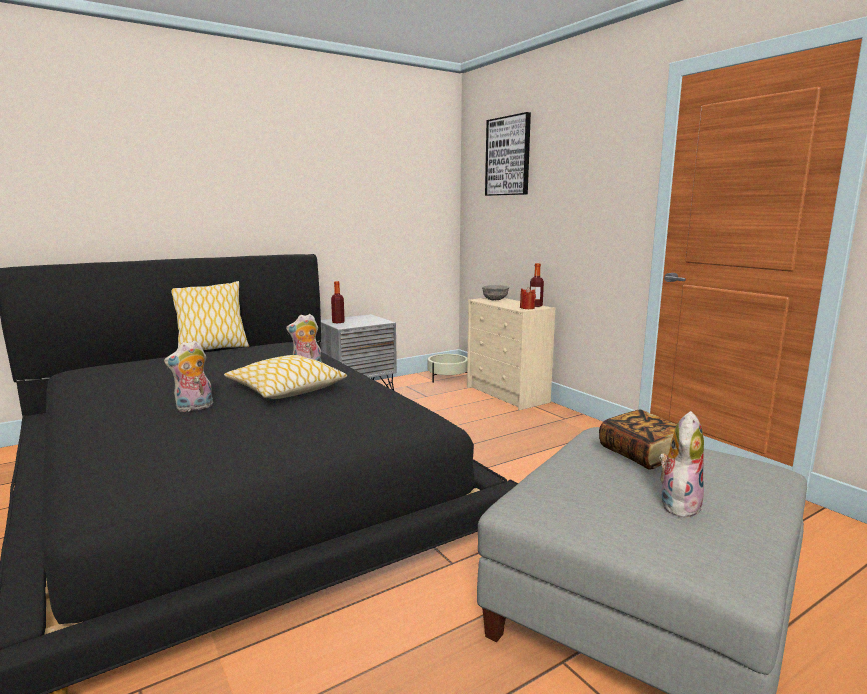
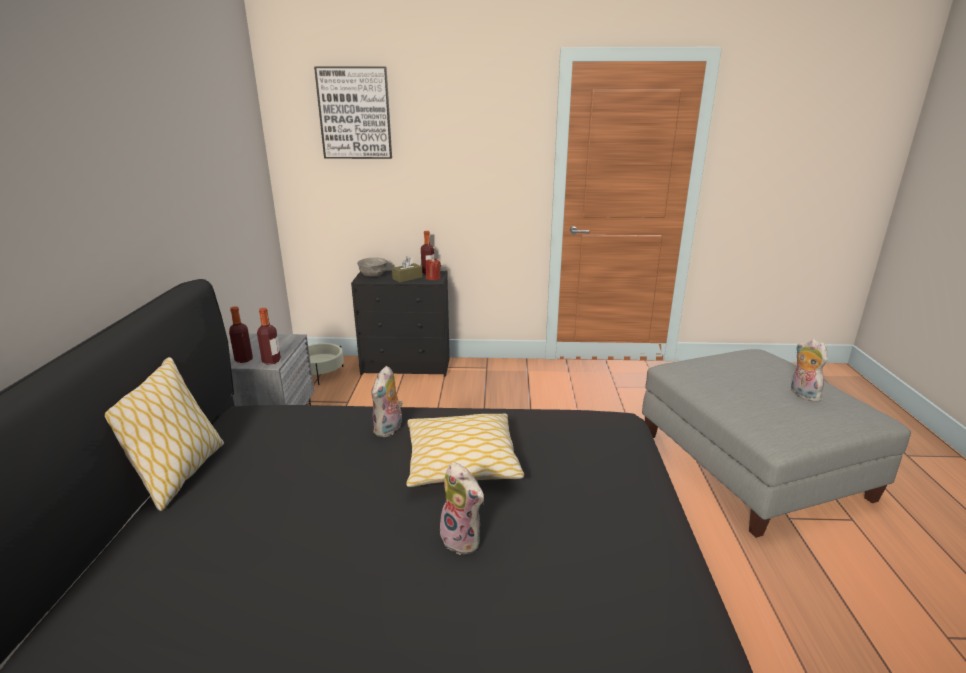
camera: 55 degrees left, 10 degrees up
plush toy [164,340,213,412] -> plush toy turned 45 degrees counterclockwise [440,462,484,555]
beige dresser [467,298,555,410] -> black dresser [351,271,450,377]
book [599,409,677,470] -> none
none -> bottle [257,308,281,364]
none -> brown tissue box [392,256,423,283]

